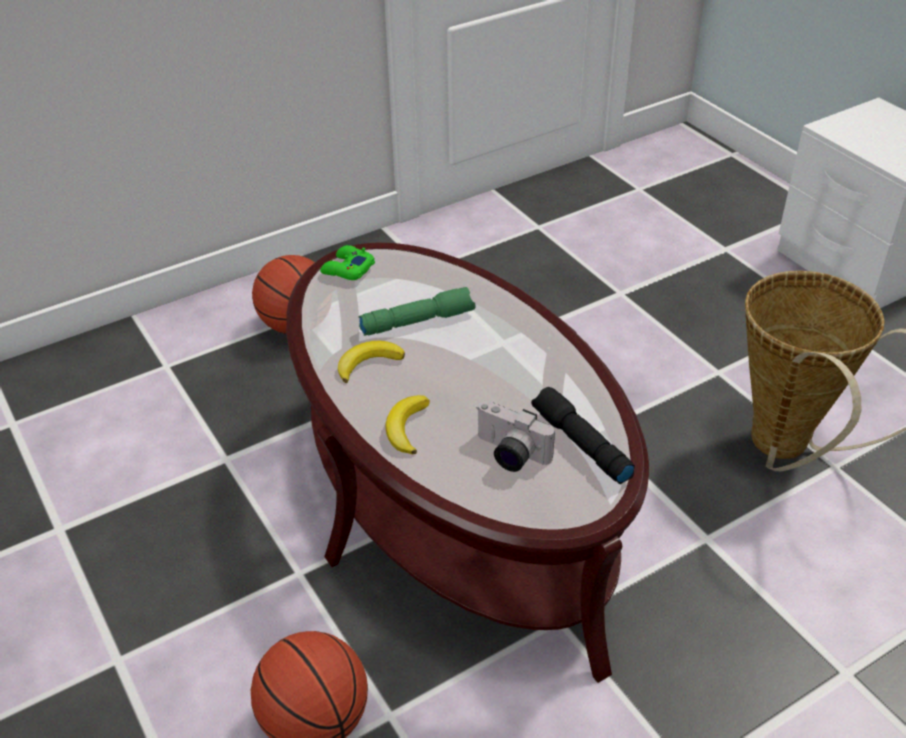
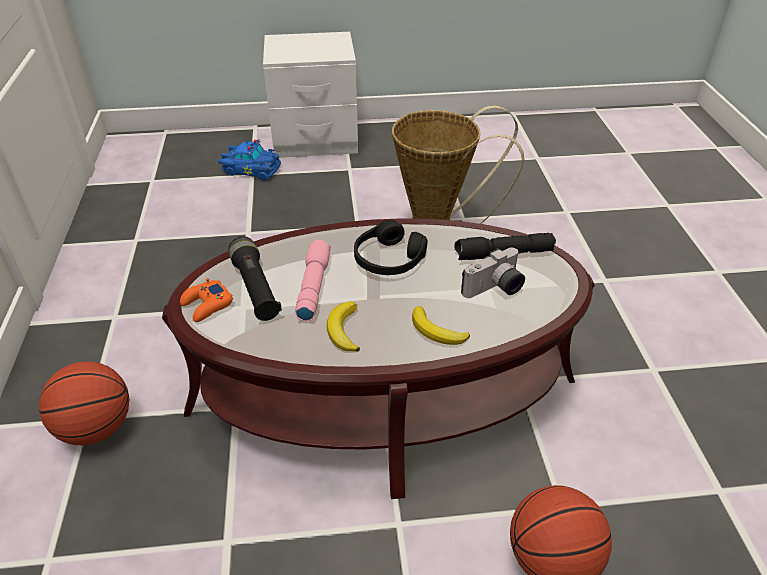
camera: 65 degrees left, 0 degrees up
green game controller [320,245,375,280] -> orange game controller [180,278,233,322]
green flashlight [358,287,476,336] -> pink flashlight [295,240,331,321]
none -> blue toy car [218,139,281,181]
none -> black flashlight [228,236,282,321]
none -> black headphones [354,220,428,275]

